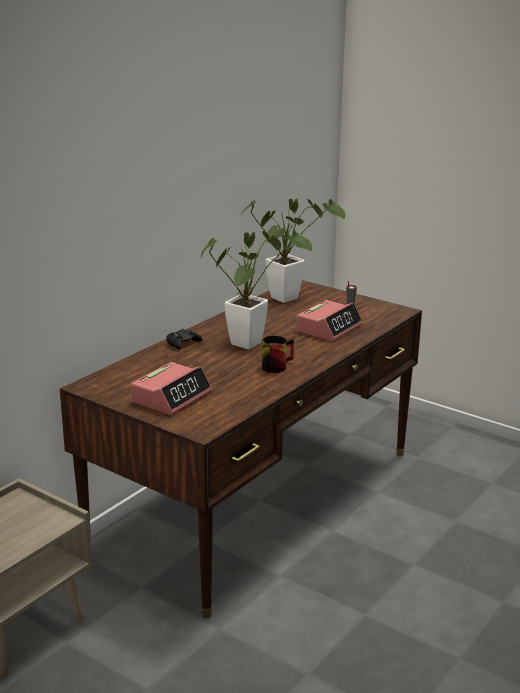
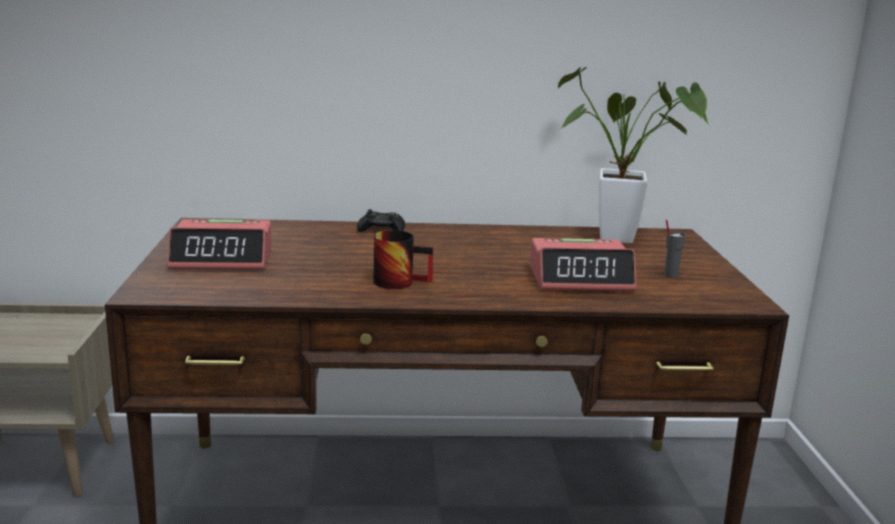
camera: 50 degrees right, 5 degrees down
potted plant [200,230,313,349] -> none

